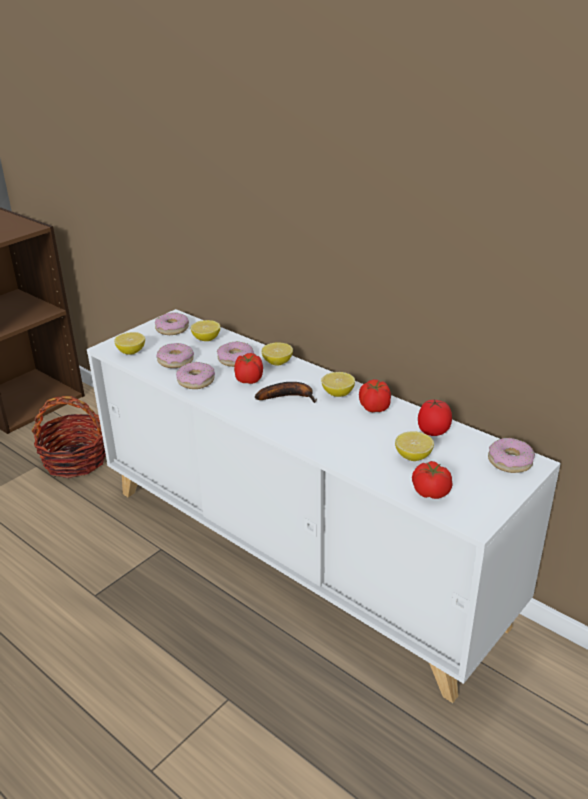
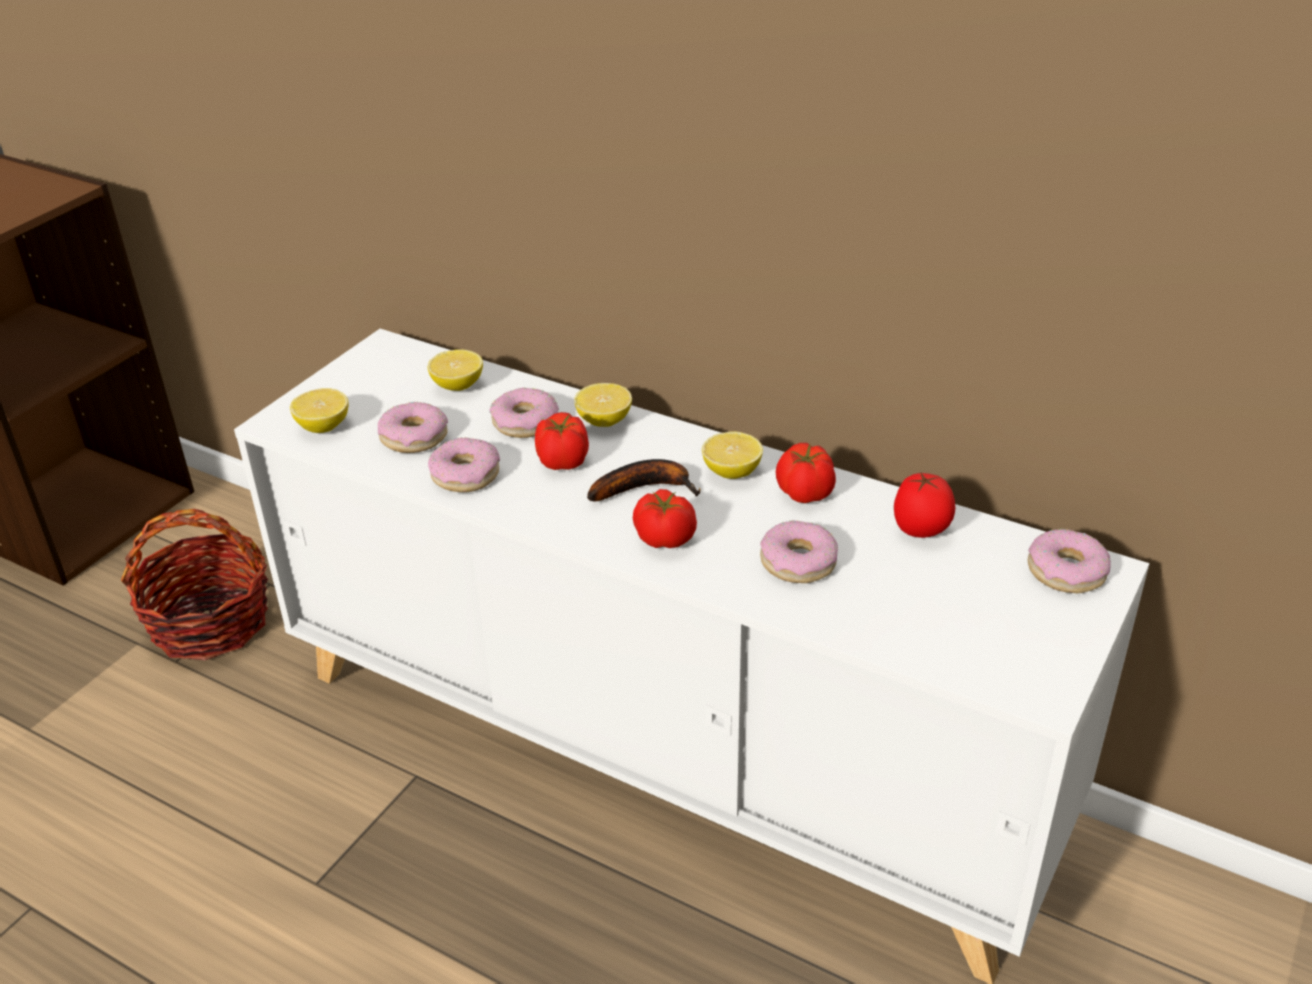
camera: 10 degrees left, 5 degrees up
donut [155,312,189,335] -> donut moved to [760,520,838,583]
lemon [395,431,434,461] -> none
tomato [412,461,453,499] -> tomato moved to [633,489,697,548]

